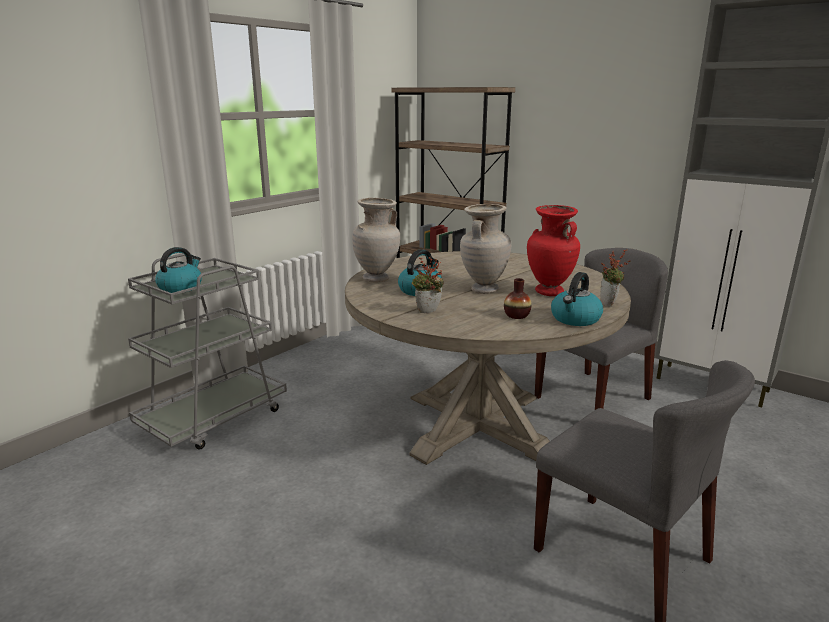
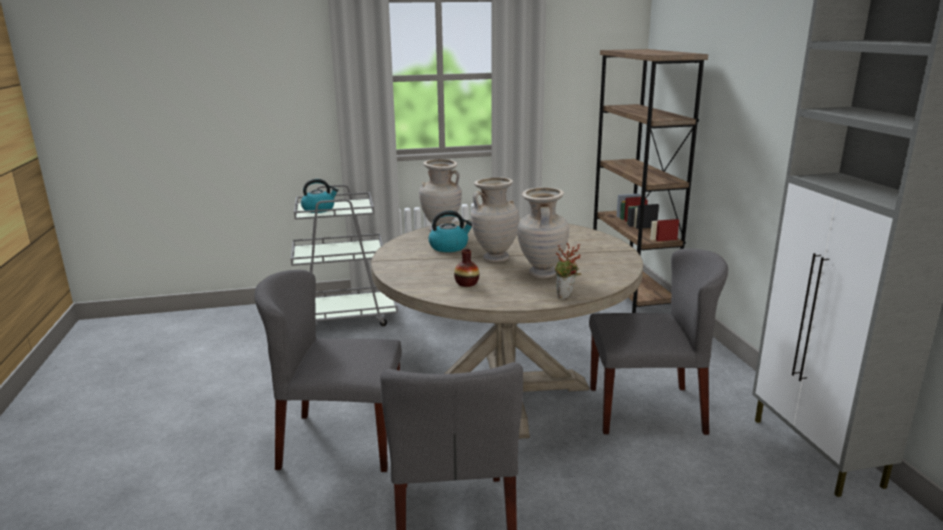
camera: 40 degrees right, 0 degrees up
potted plant [412,257,443,313] -> none
red vase [527,205,580,296] -> beige vase [517,187,569,279]
kettle [551,272,603,326] -> none
none -> grey chair [254,270,402,472]

